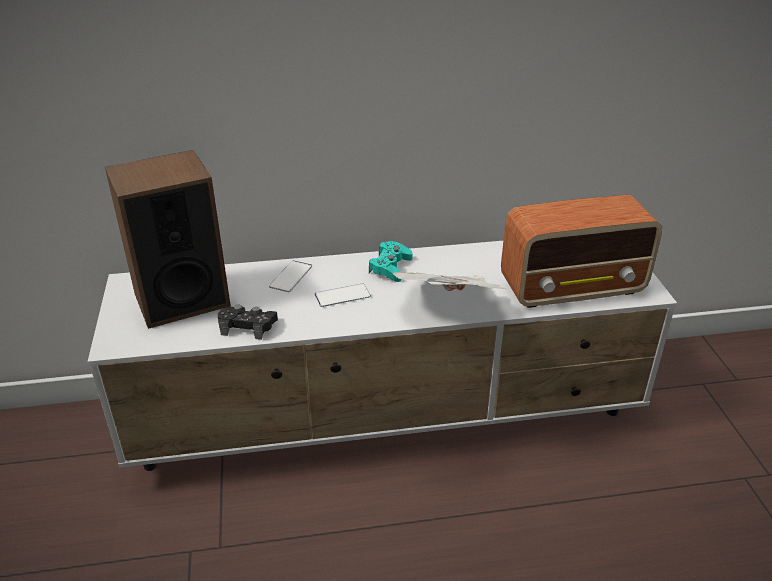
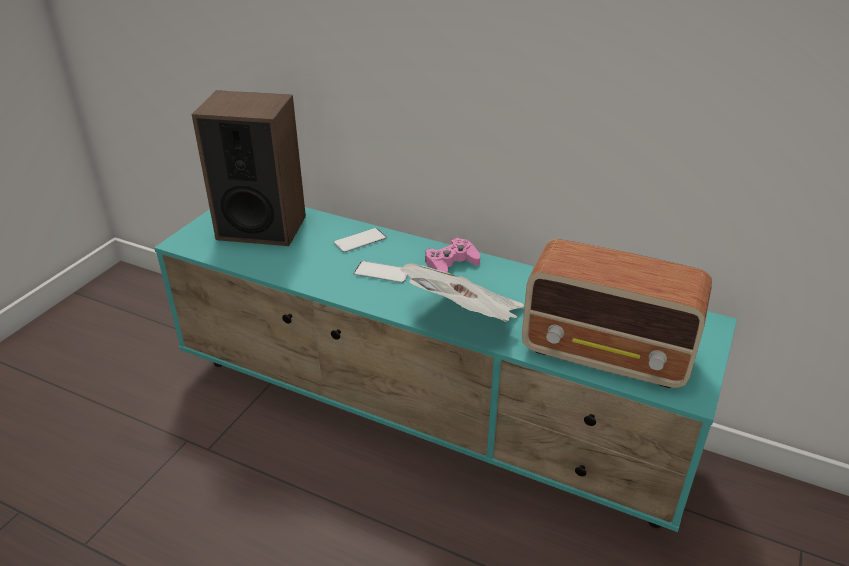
camera: 35 degrees right, 0 degrees up
white tv stand [87,241,677,471] -> turquoise tv stand [154,207,737,532]
black game controller [218,305,278,340] -> none
turquoise game controller [369,241,412,282] -> pink game controller [425,238,480,273]

